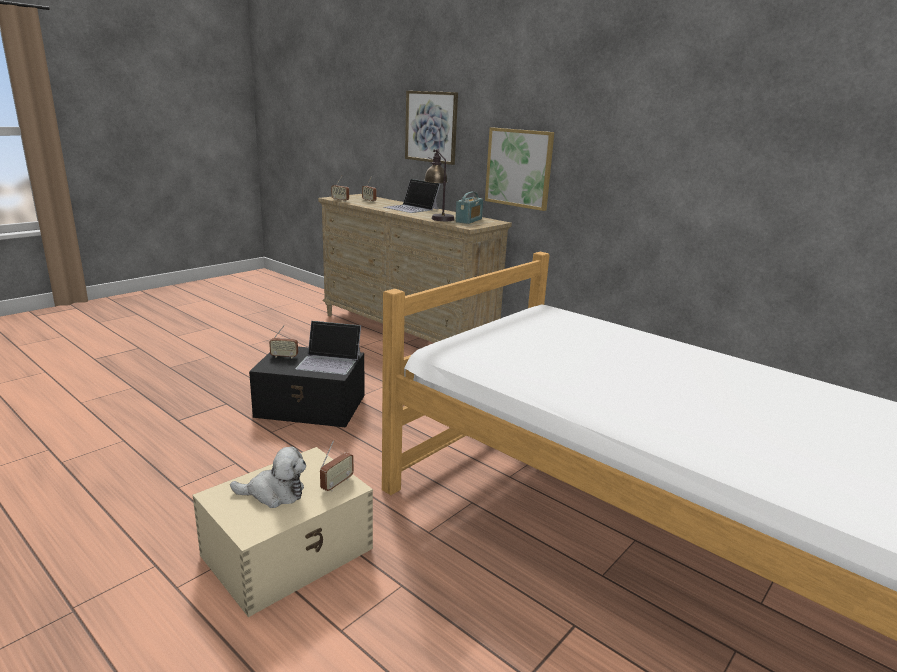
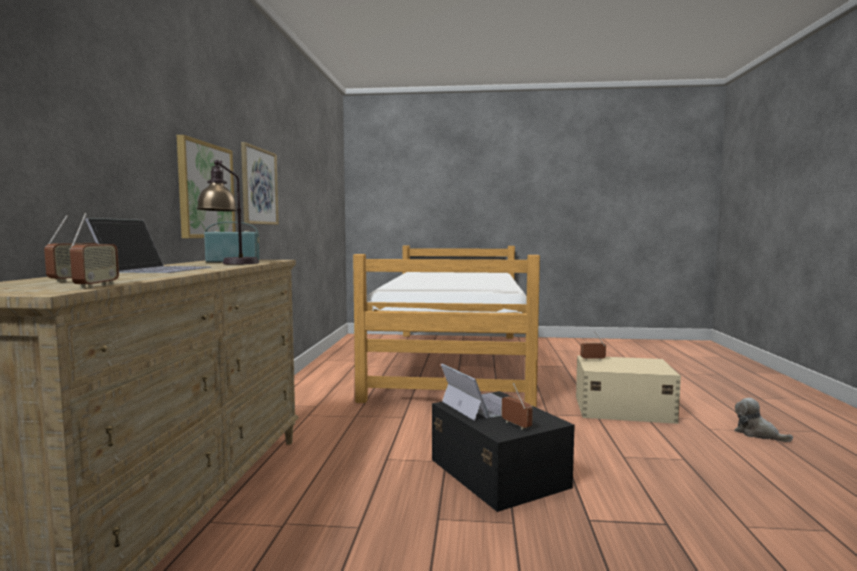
camera: 125 degrees left, 15 degrees down
plush toy [230,446,306,508] -> plush toy moved to [735,398,793,442]
picture [405,91,458,165] -> picture moved to [241,142,279,225]

